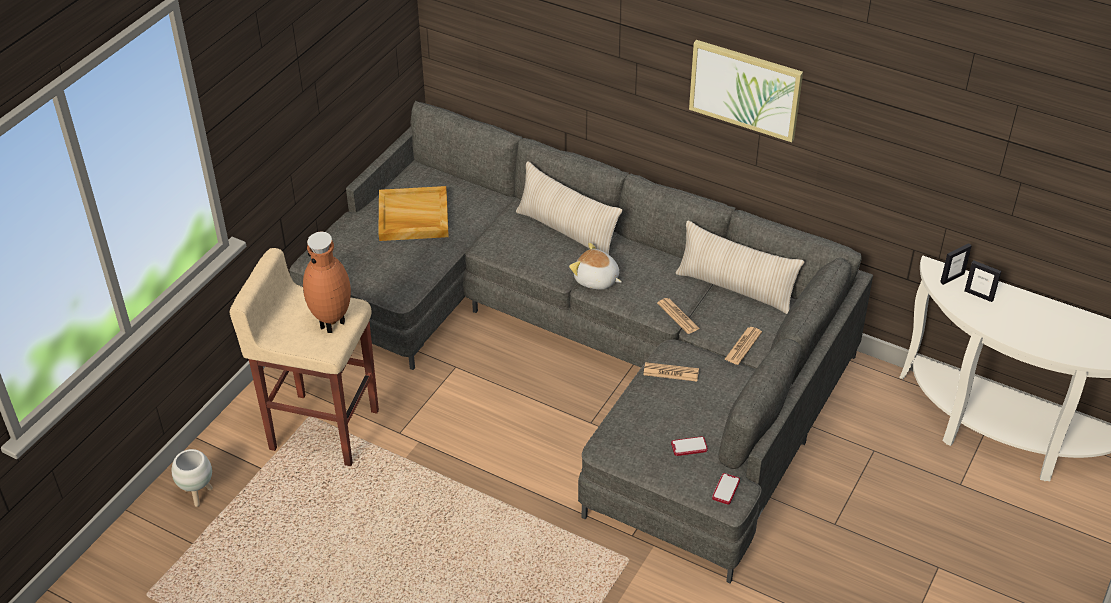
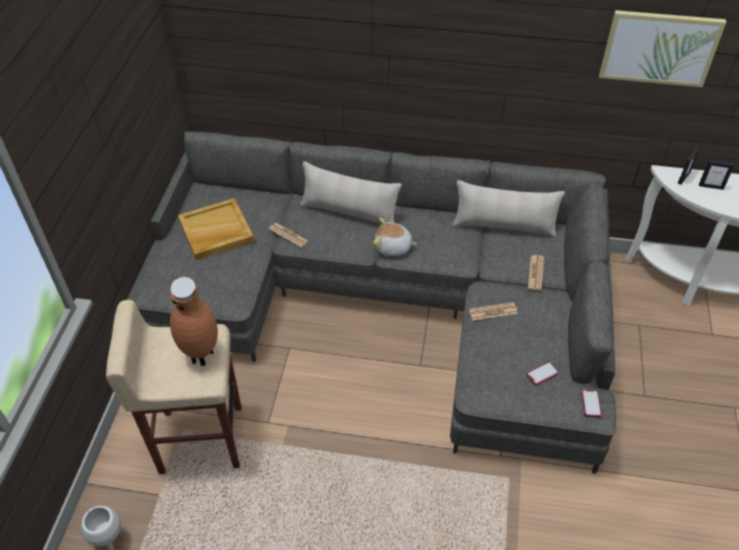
camera: 20 degrees left, 5 degrees up
newspaper [657,298,700,334] -> newspaper moved to [269,223,308,248]
picture [689,40,803,142] -> picture moved to [599,10,726,87]

